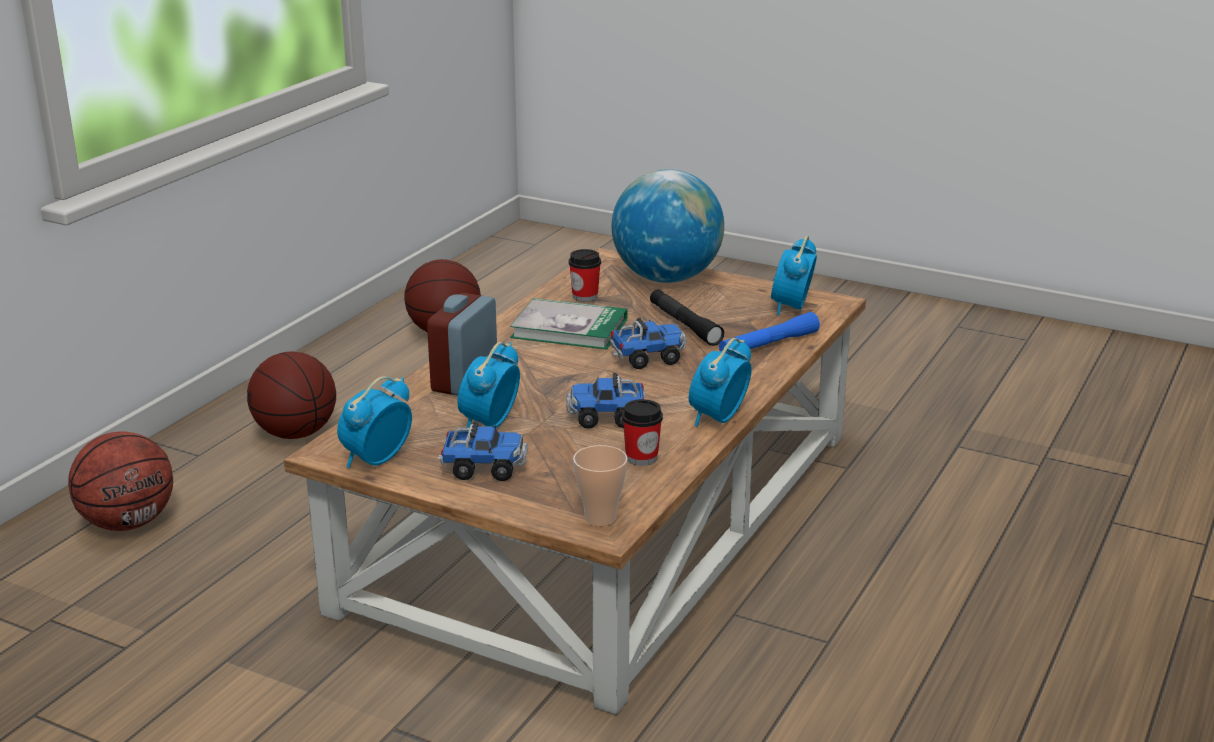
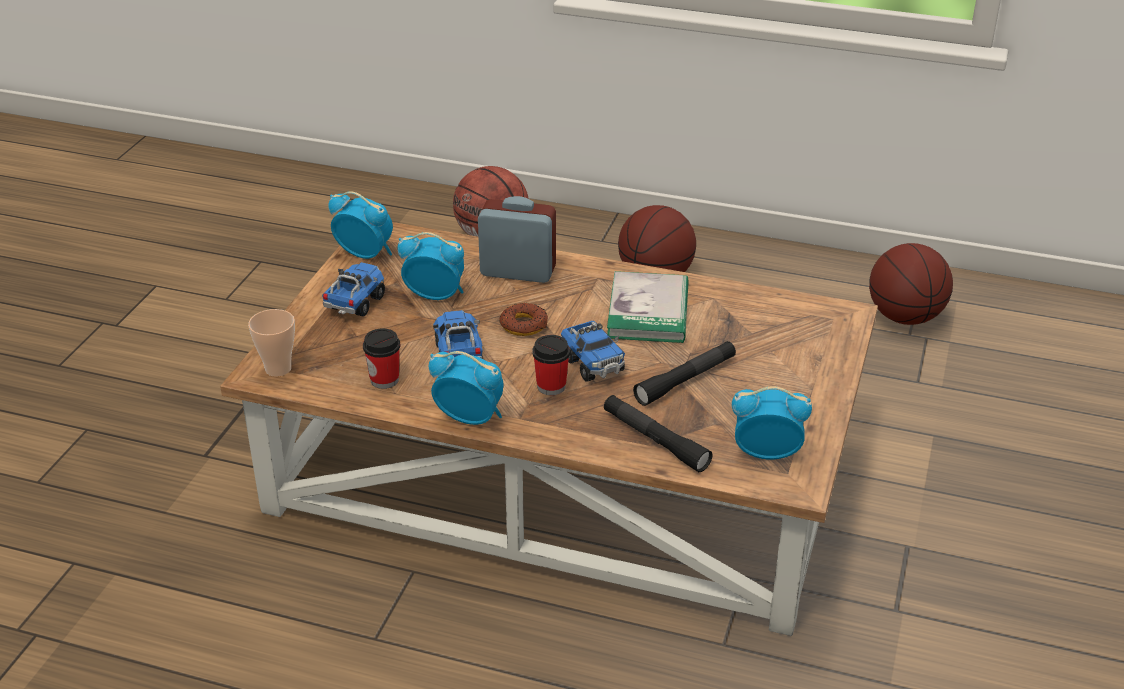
camera: 80 degrees right, 10 degrees up
toy truck [438,421,528,481] -> toy truck turned 150 degrees counterclockwise [322,262,385,317]
cup [569,249,601,302] -> cup moved to [532,335,570,395]
globe [611,169,724,283] -> none
blue flashlight [719,312,820,355] -> black flashlight [604,395,712,472]
none -> donut [499,303,548,336]

